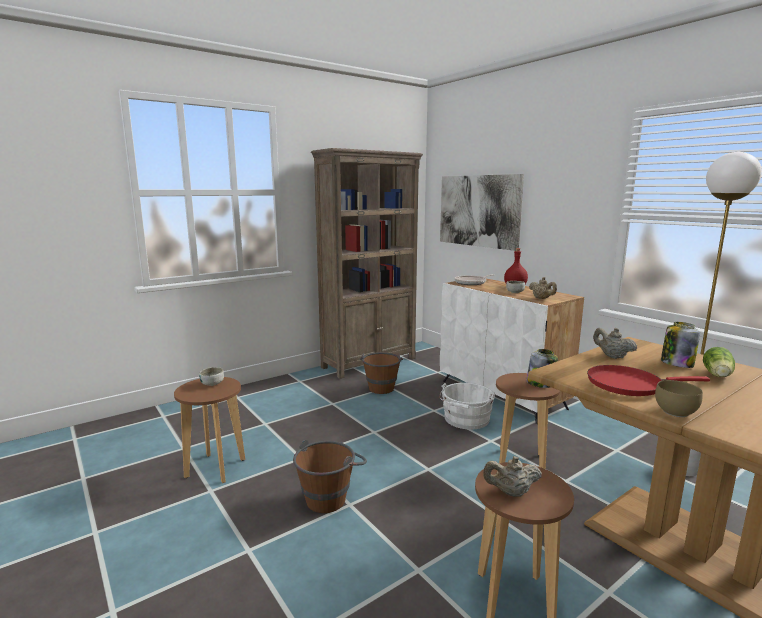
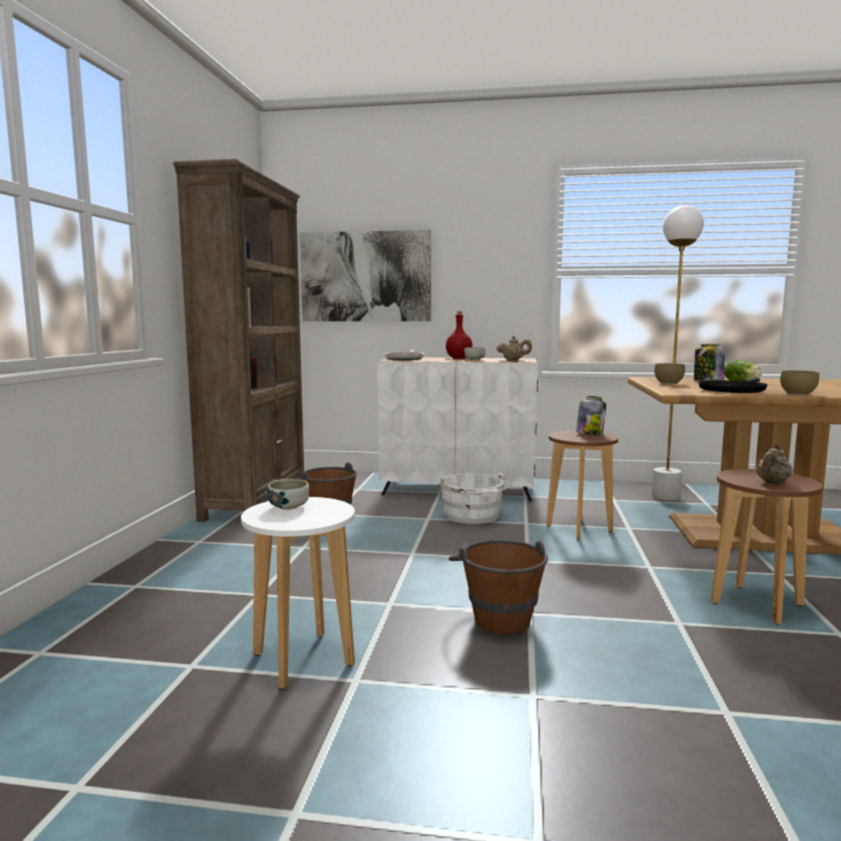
camera: 45 degrees left, 5 degrees down
brown stool [174,377,245,483] -> white stool [241,497,355,689]
red frying pan [587,365,710,396] -> black frying pan [698,378,767,393]
beige teapot [593,328,637,359] -> brown bowl [654,363,685,384]

